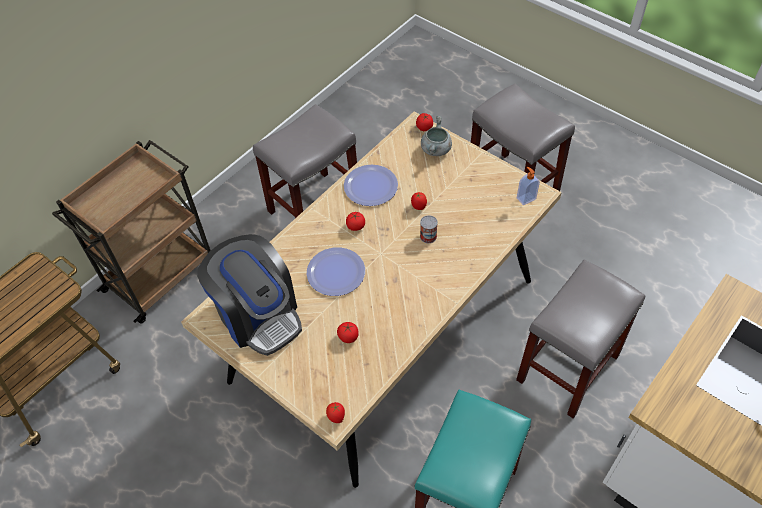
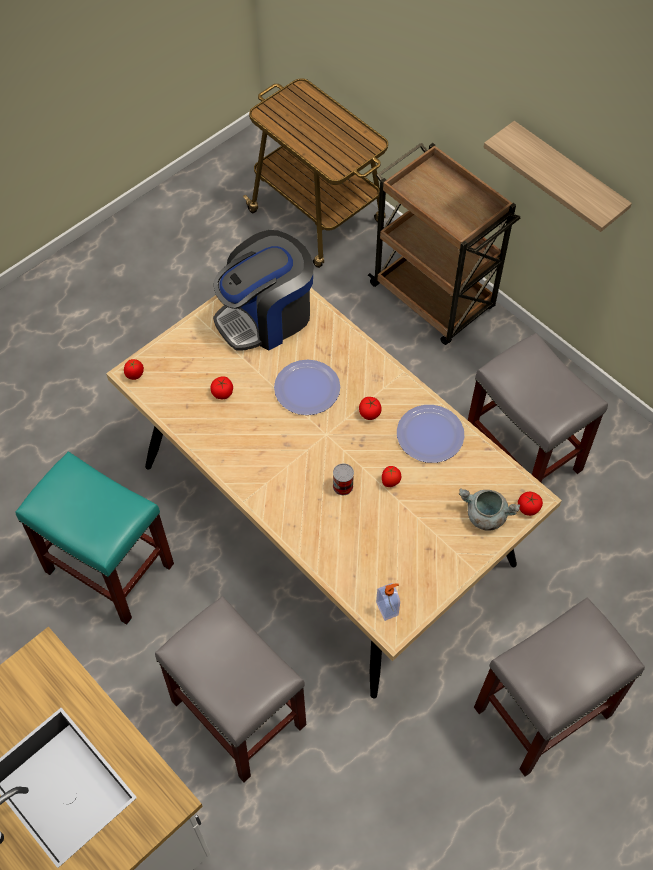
camera: 95 degrees right, 5 degrees up
none -> shelf [484,121,632,232]

